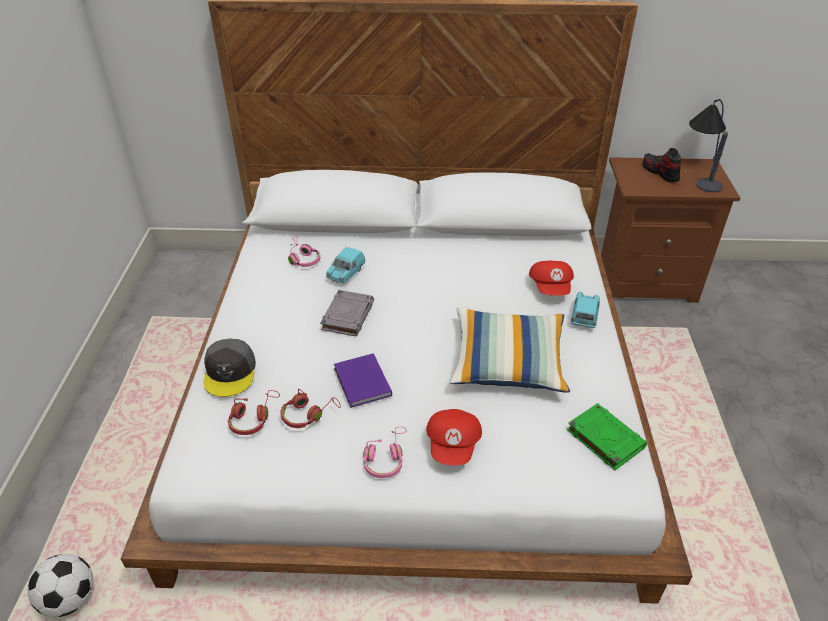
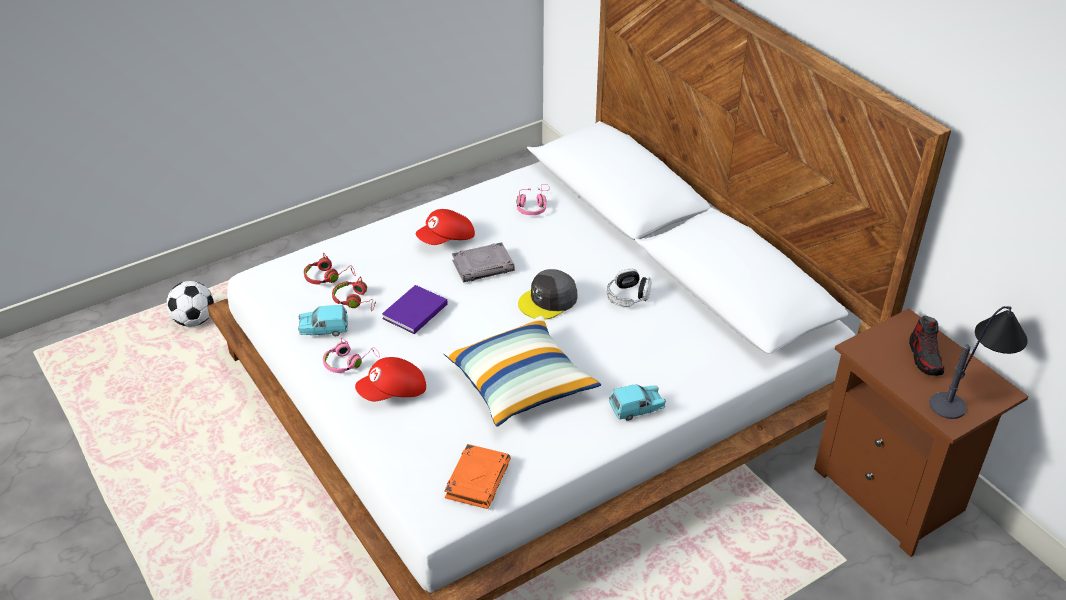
camera: 55 degrees right, 0 degrees up
grey cap [203,339,256,397] -> grey cap moved to [518,269,578,319]
turquoise toy car [326,247,365,283] -> turquoise toy car moved to [298,305,348,336]
red cap [529,261,574,296] -> red cap moved to [416,209,475,245]
green book [567,403,647,470] -> orange book [444,444,511,509]
shoe [643,148,681,182] -> shoe turned 150 degrees clockwise [909,316,944,376]
none -> headphones [607,269,652,307]

